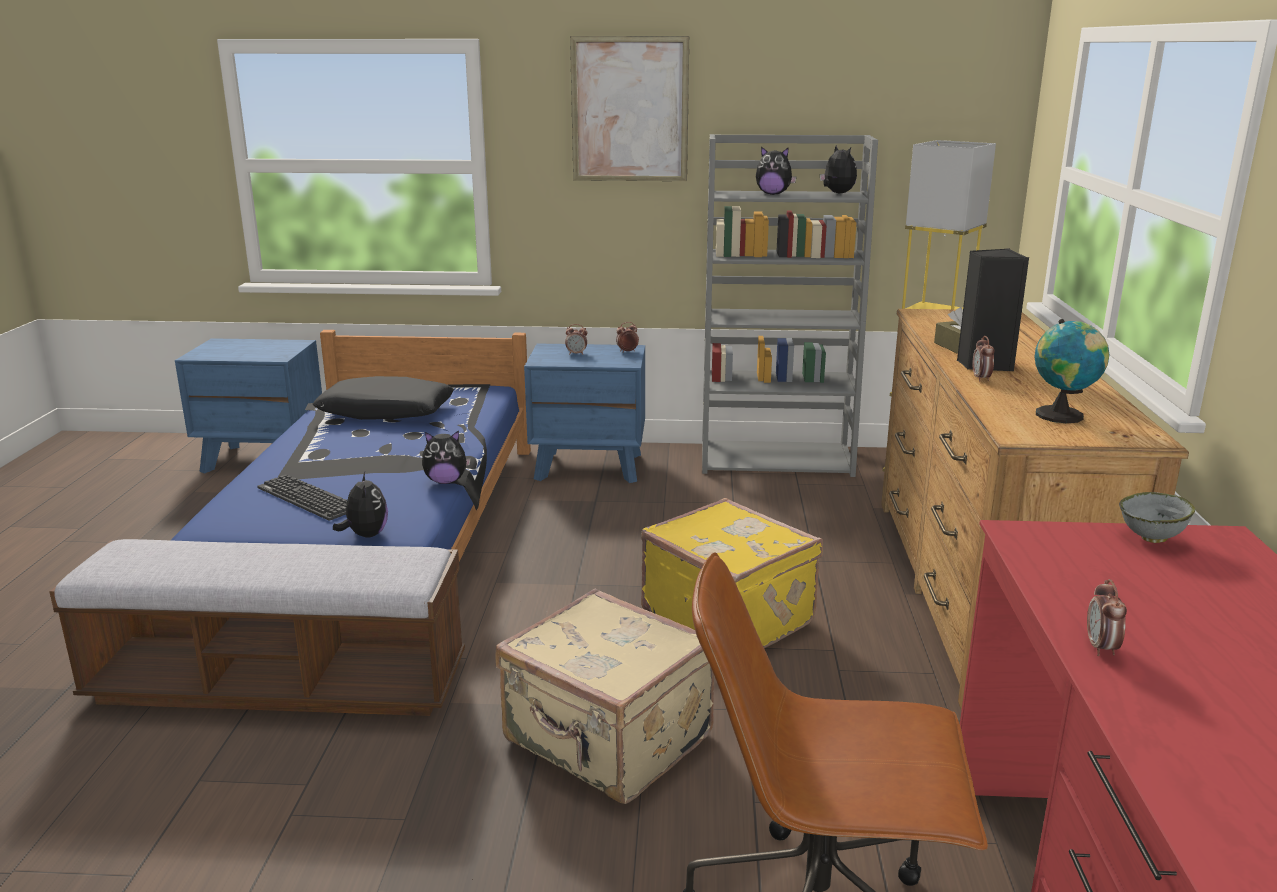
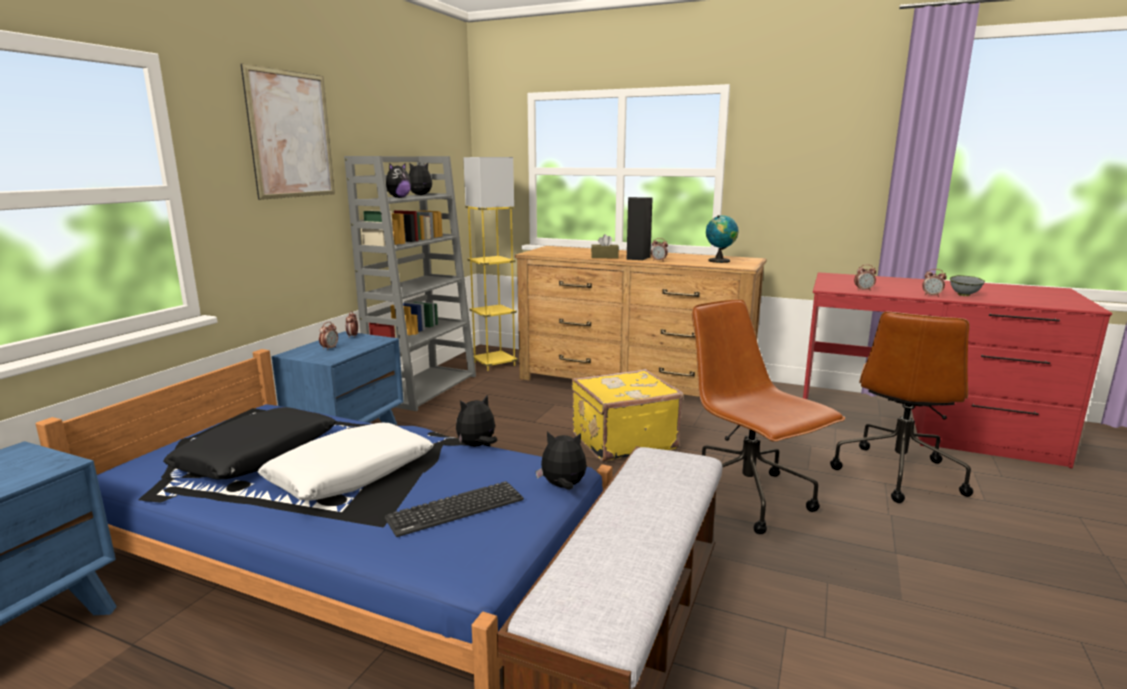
camera: 70 degrees left, 5 degrees down
plush toy [422,430,471,484] -> plush toy turned 135 degrees counterclockwise [456,394,497,447]
beige suitcase [495,589,714,804] -> brown office chair [692,299,845,534]
grey bowl [1119,492,1195,543] -> grey bowl moved to [950,275,985,296]
none -> white pillow [258,423,434,501]
none -> alarm clock [854,264,876,291]

